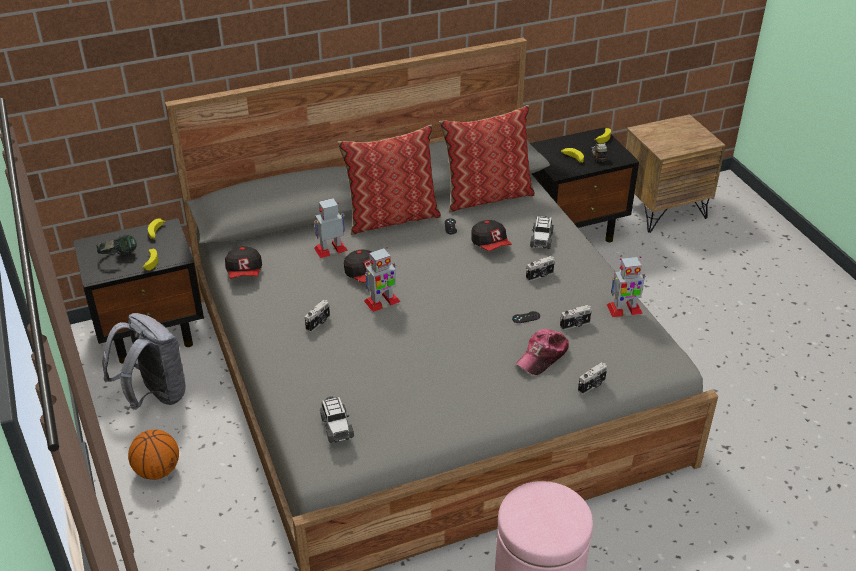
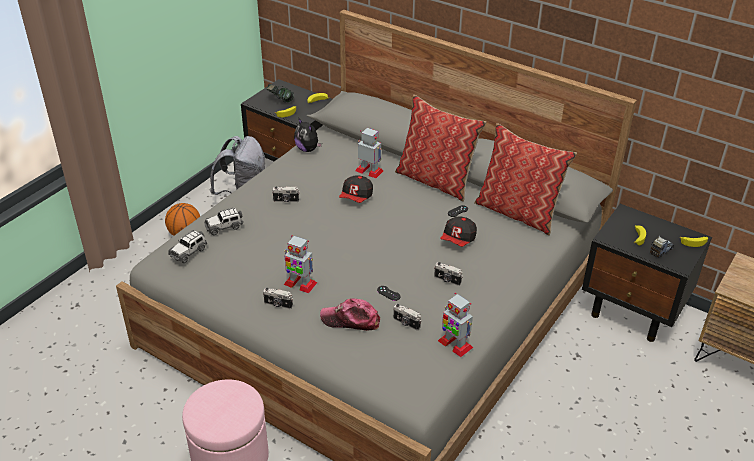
camera: 55 degrees right, 0 degrees up
cap [225,247,262,279] -> plush toy [294,117,322,152]
toy robot [364,247,400,312] -> toy robot moved to [284,235,317,293]
toy car [530,216,554,249] -> toy car moved to [204,207,243,235]
camera [578,362,607,394] -> camera moved to [263,288,293,309]

